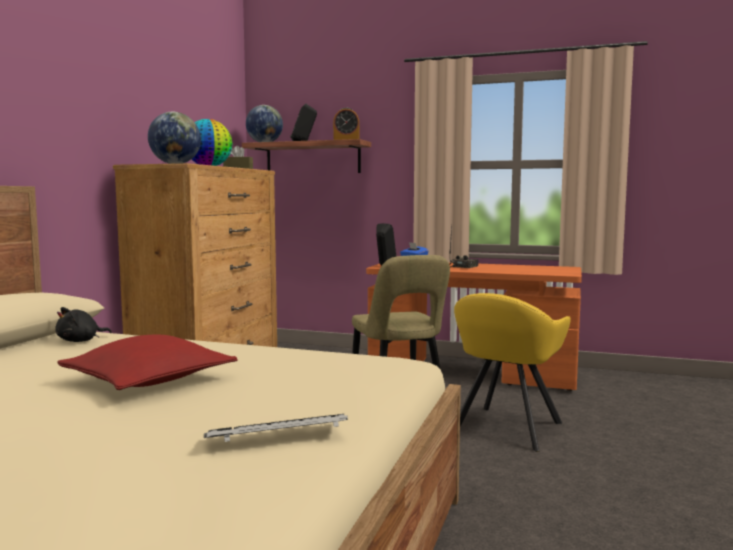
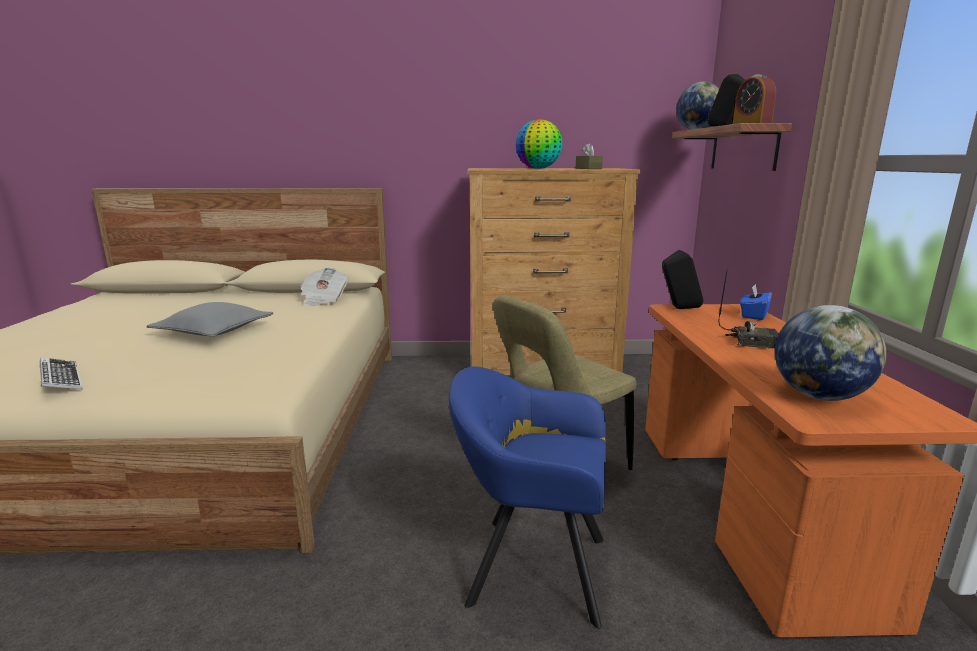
camera: 70 degrees right, 10 degrees up
black plush toy [55,307,112,342] -> newspaper [300,268,349,306]
red pillow [57,335,238,390] -> grey pillow [147,302,273,337]
globe [148,112,201,164] -> globe moved to [775,305,886,401]
yellow armchair [454,293,571,452] -> blue armchair [449,366,606,629]

